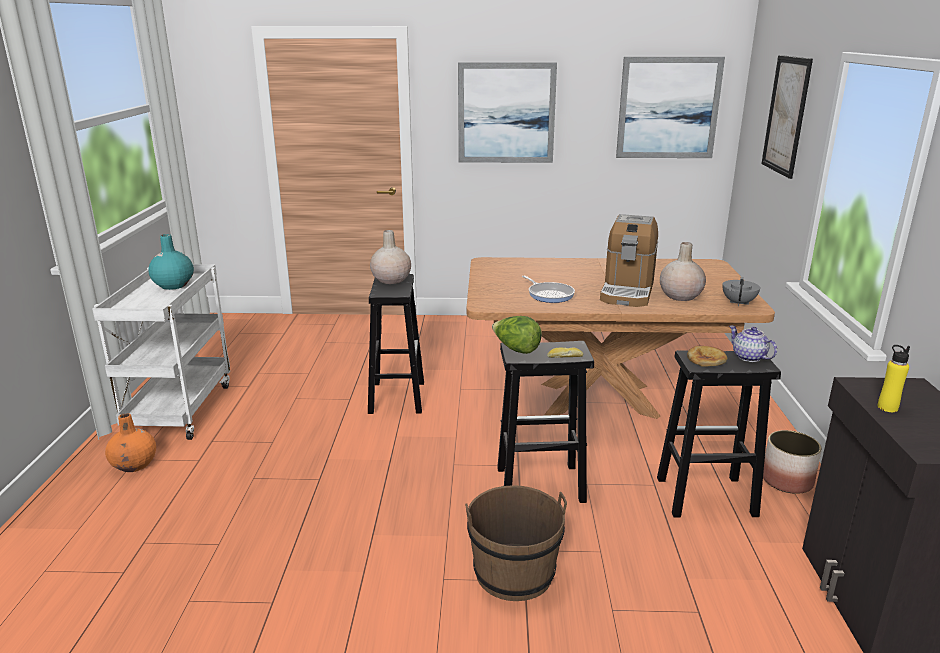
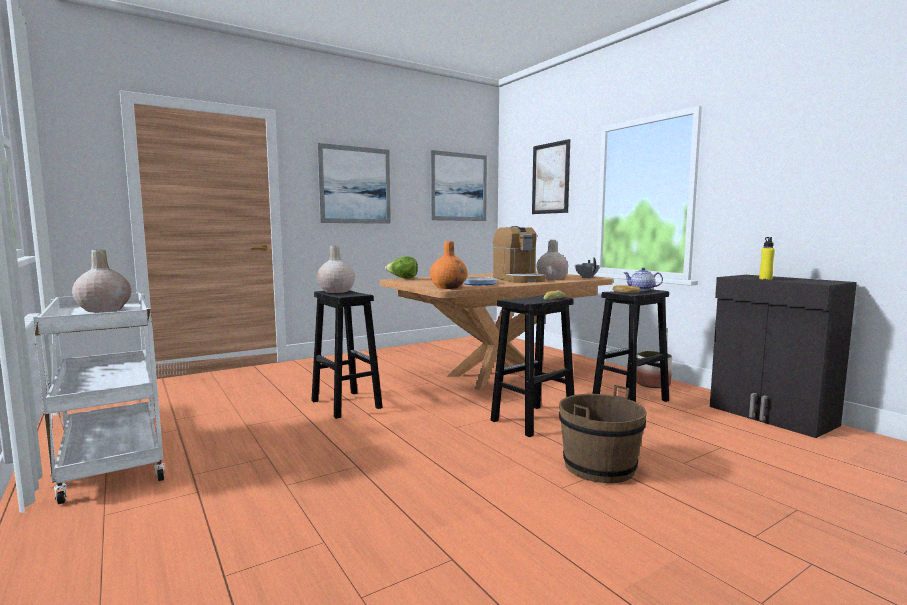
camera: 35 degrees left, 15 degrees down
orange vase [105,413,156,472] -> orange vase moved to [430,241,467,289]
turquoise vase [148,234,194,290] -> beige vase [72,250,131,312]
lettuce [492,316,542,354] -> lettuce moved to [385,256,418,279]

